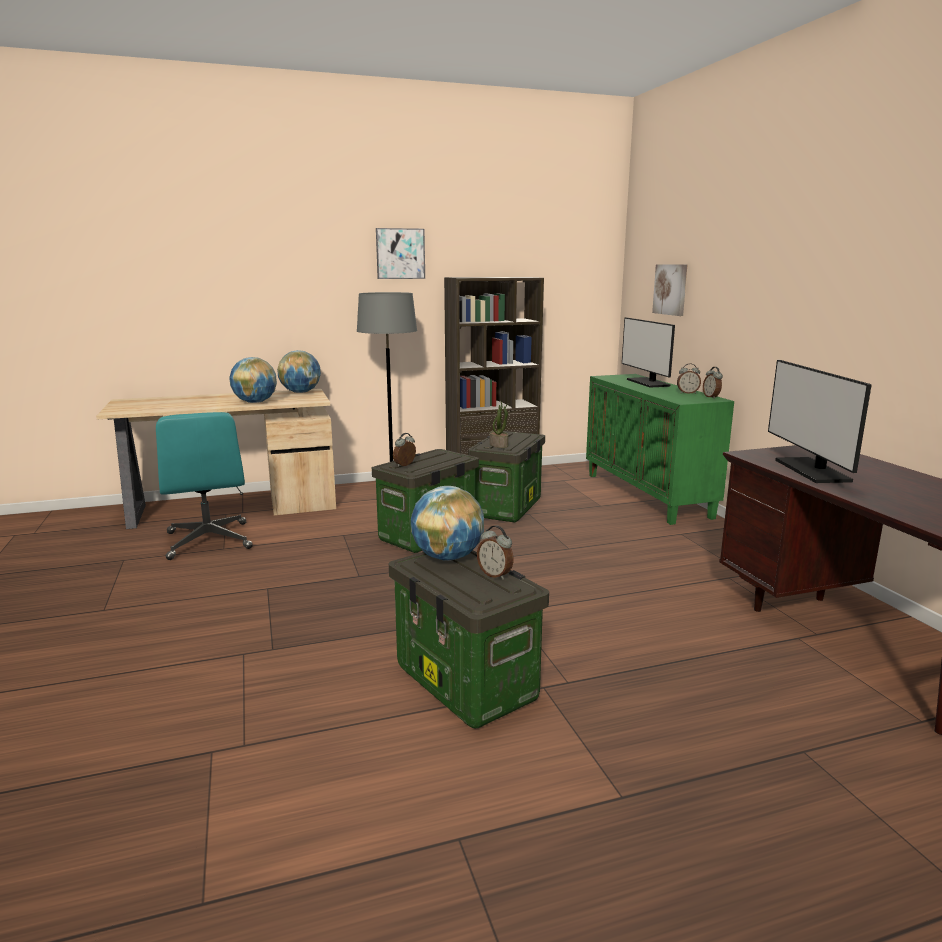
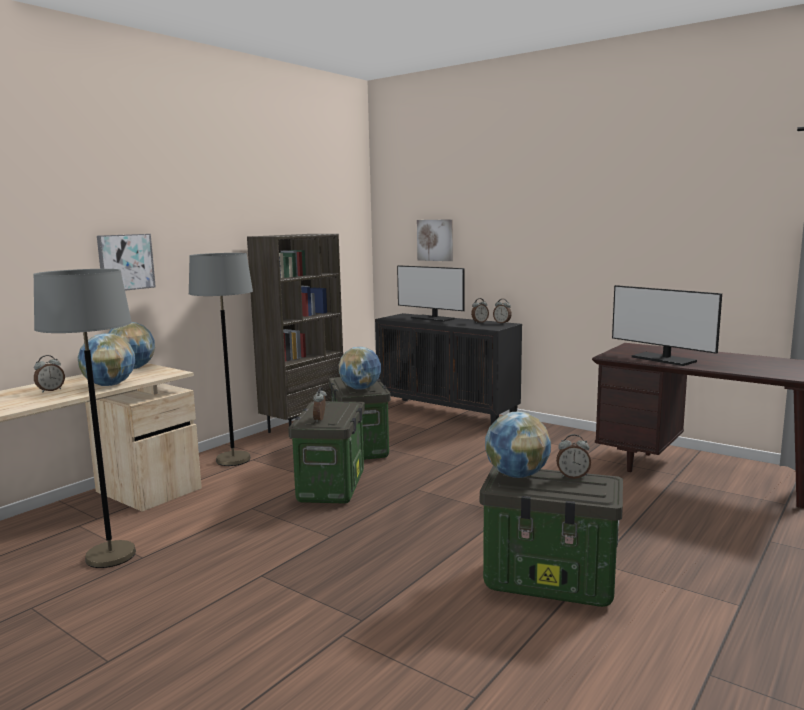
camera: 35 degrees left, 5 degrees down
turquoise office chair [156,412,253,560] -> grey floor lamp [33,269,136,568]
picture [376,228,425,279] -> picture moved to [97,234,156,291]
potted plant [489,402,509,448] -> globe [339,347,381,390]
green cabinet [586,374,734,525] -> black cabinet [375,313,522,425]
none -> alarm clock [34,355,65,393]

